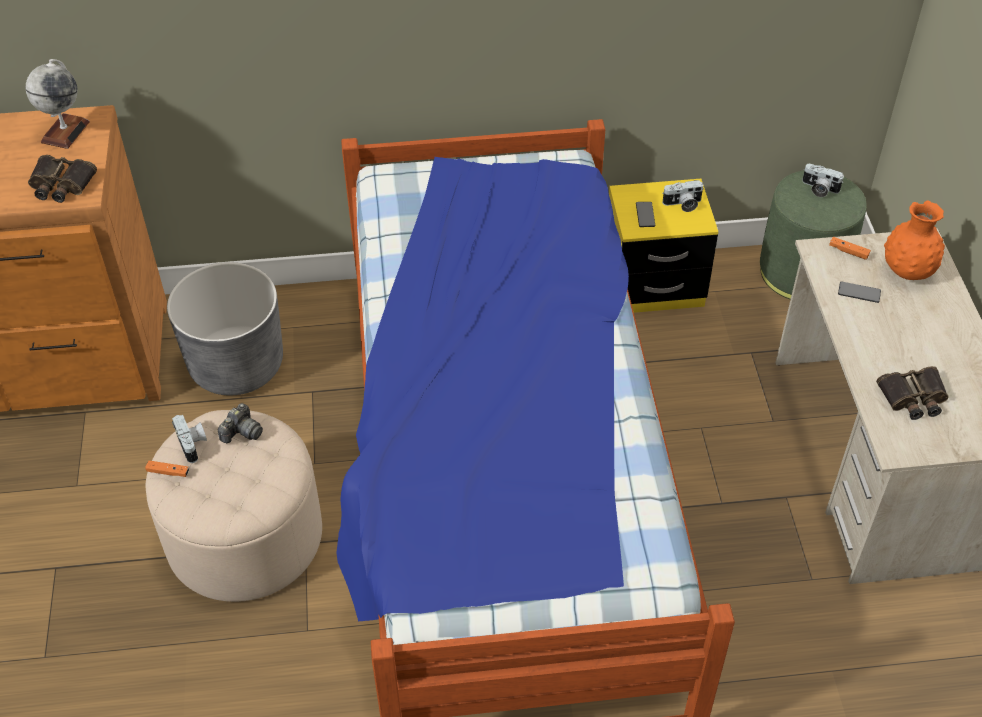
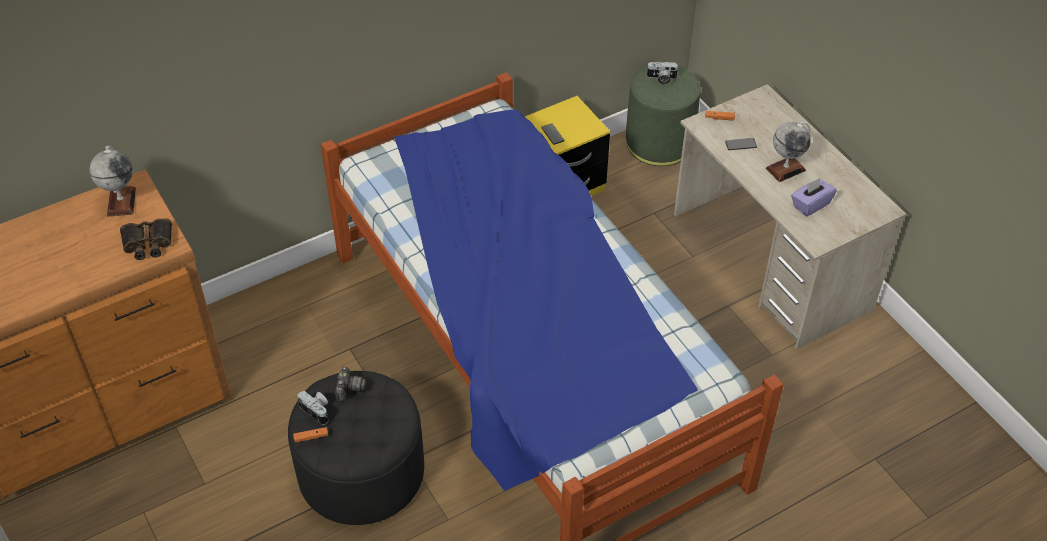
camera: 25 degrees left, 0 degrees up
beige ottoman [146,410,322,602] -> black ottoman [288,371,424,525]
grey planter [167,262,283,395] -> none
camera [662,180,704,212] -> none
binoculars [876,366,949,420] -> purple tissue box [791,178,837,216]
orange vase [884,201,945,280] -> none
none -> globe [766,121,811,182]

